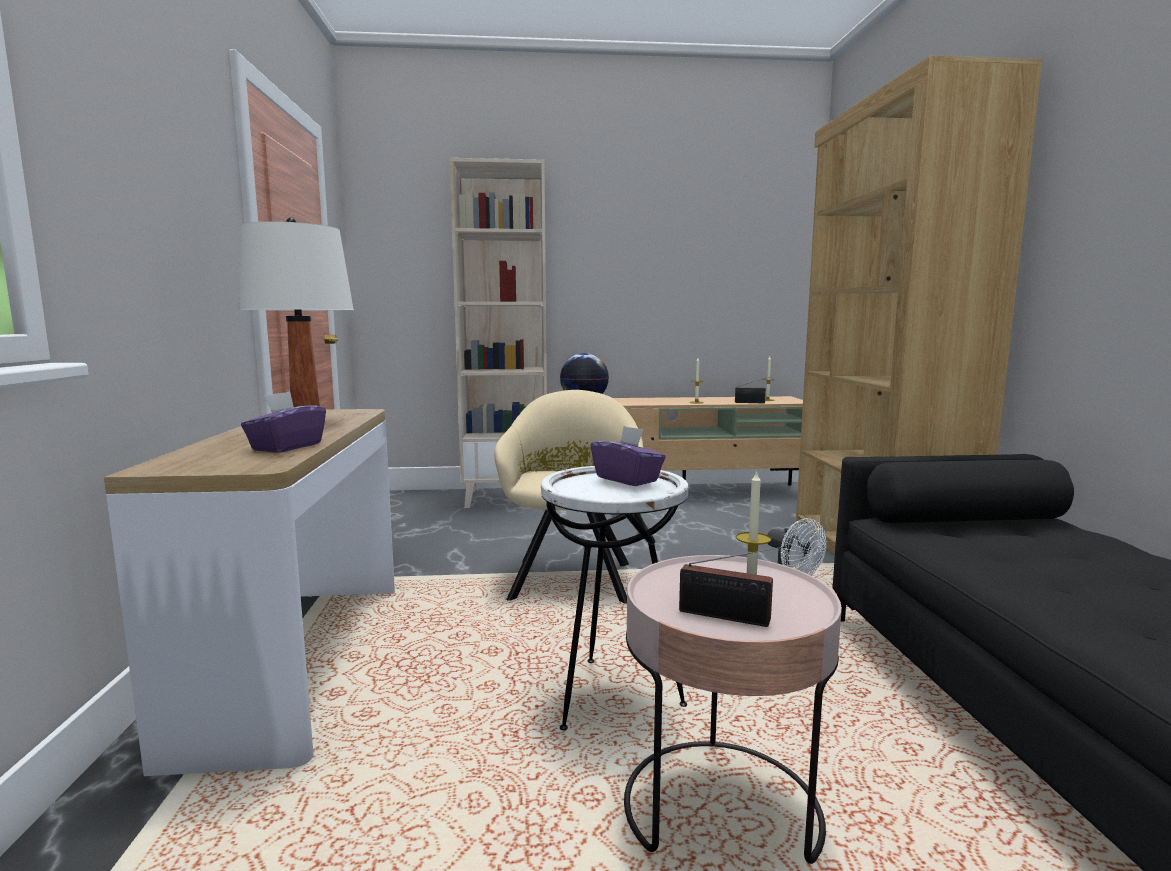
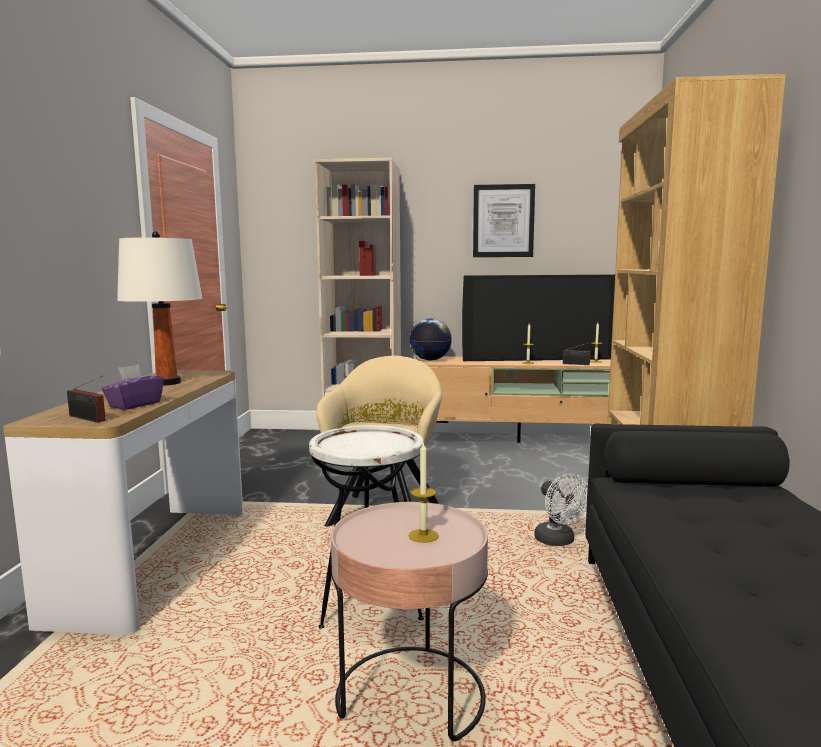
camera: 10 degrees right, 0 degrees up
purple tissue box [591,426,666,486] -> none
radio [679,546,786,627] -> radio moved to [67,375,106,423]
none -> television [462,275,615,361]
none -> picture [473,184,535,257]

